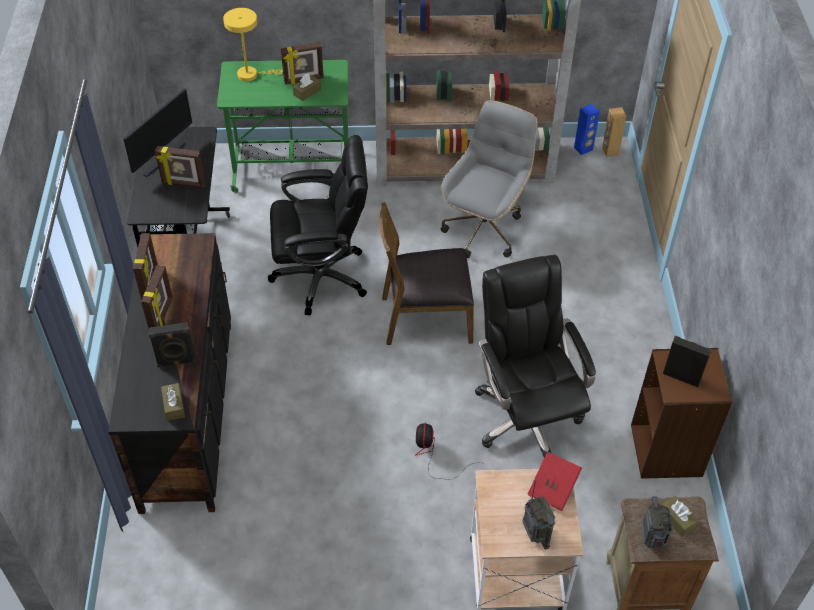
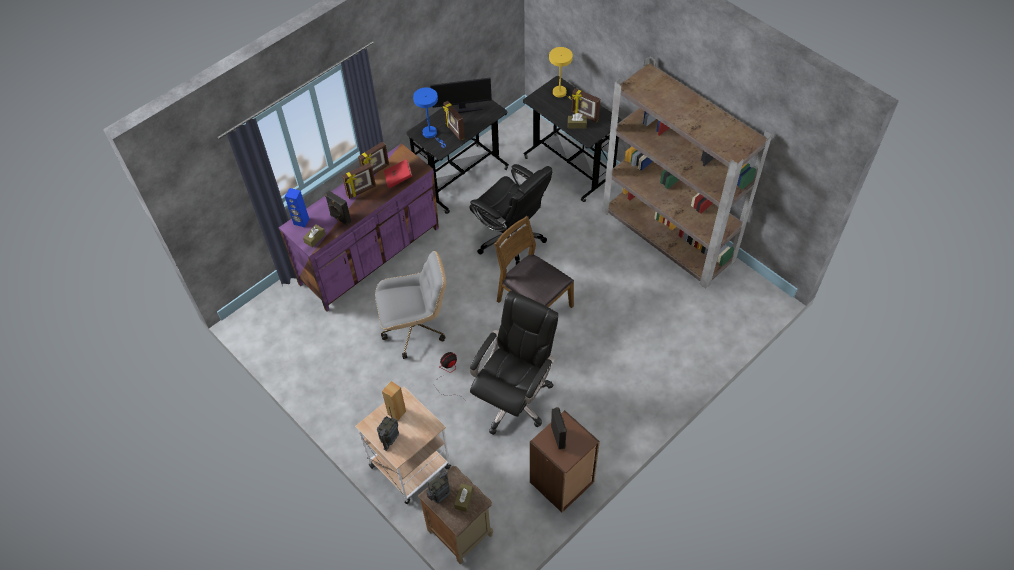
camera: 50 degrees right, 5 degrees up
black cabinet [108,233,231,514] -> purple cabinet [279,143,439,312]
green desk [217,60,349,193] -> black desk [523,76,622,202]
grey office chair [441,100,538,258] -> grey office chair moved to [375,251,446,359]
red book [528,452,582,511] -> red book moved to [384,159,412,188]
blue speaker [574,104,600,155] -> blue speaker moved to [285,188,309,227]
brown speaker [602,107,626,157] -> brown speaker moved to [382,381,406,421]
none -> blue table lamp [413,87,446,148]

